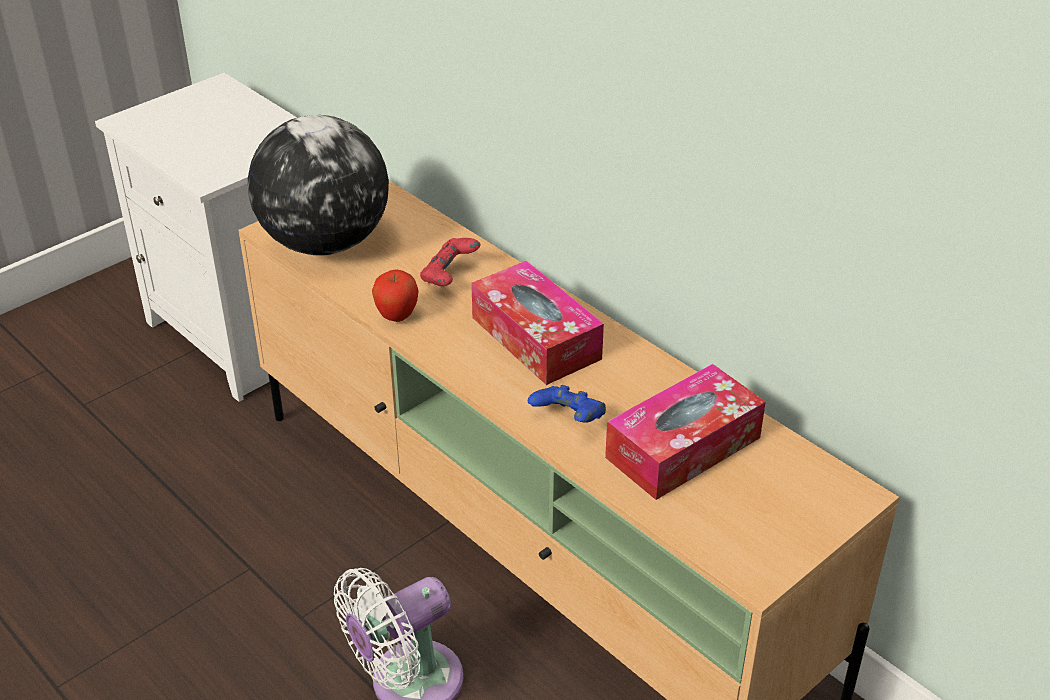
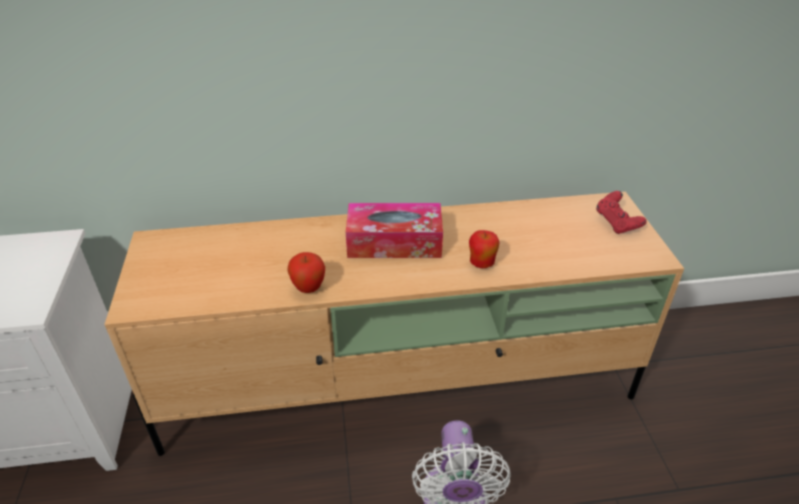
camera: 55 degrees left, 0 degrees up
globe [248,115,389,256] -> none
red game controller [420,238,481,286] -> red game controller moved to [596,191,647,234]
blue game controller [528,385,606,423] -> apple [469,230,499,268]
tissue box [605,364,766,500] -> none

